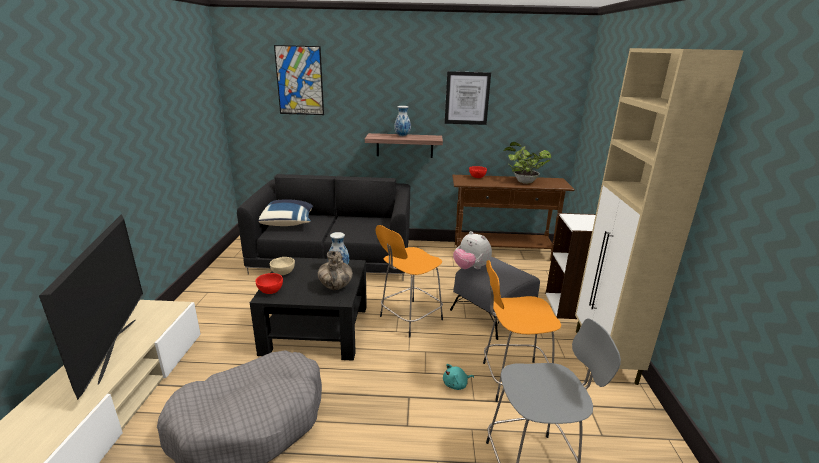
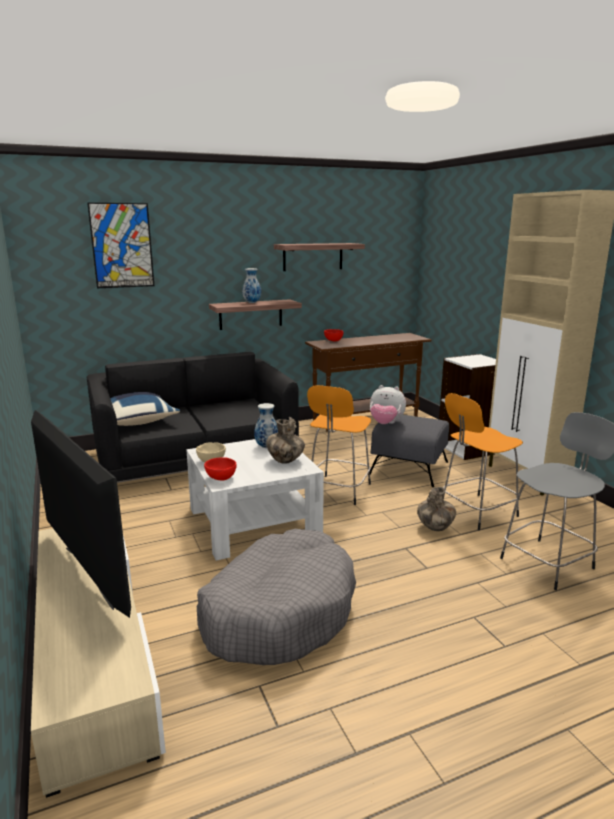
camera: 25 degrees left, 5 degrees down
black coffee table [250,257,367,361] -> white coffee table [186,439,324,561]
turquoise plush toy [443,364,474,390] -> vase [417,487,456,531]
picture [445,71,491,125] -> shelf [274,243,365,271]
potted plant [504,142,551,184] -> none

